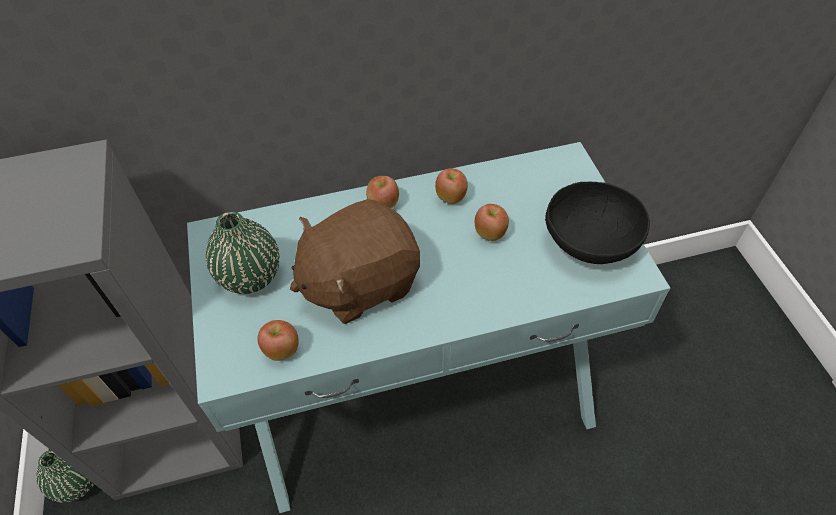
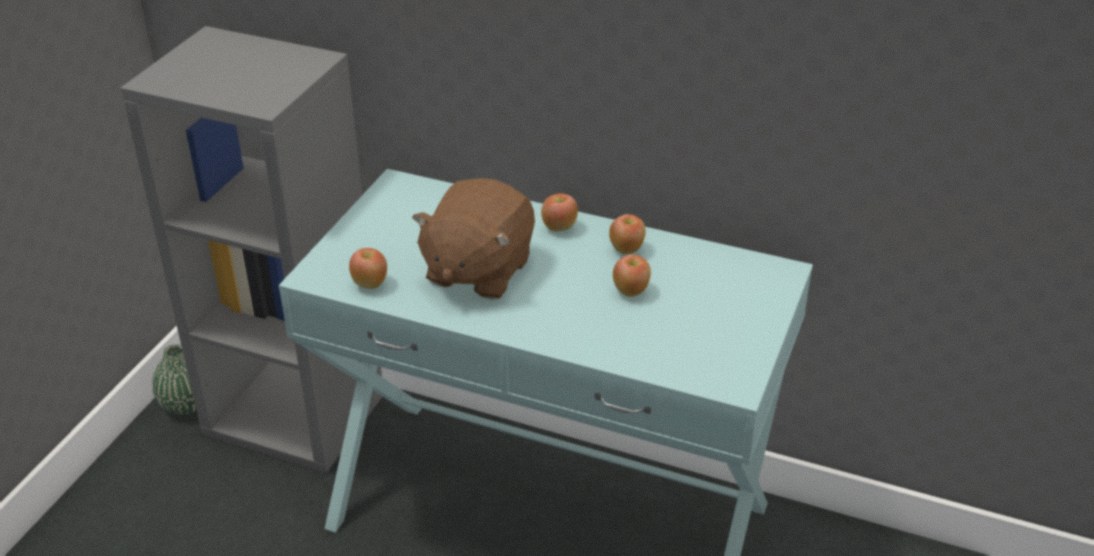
camera: 35 degrees right, 15 degrees down
green vase [206,211,280,294] -> none
brown plush toy [290,199,420,324] -> brown plush toy turned 75 degrees counterclockwise [412,178,535,299]
black bowl [545,182,650,264] -> none

